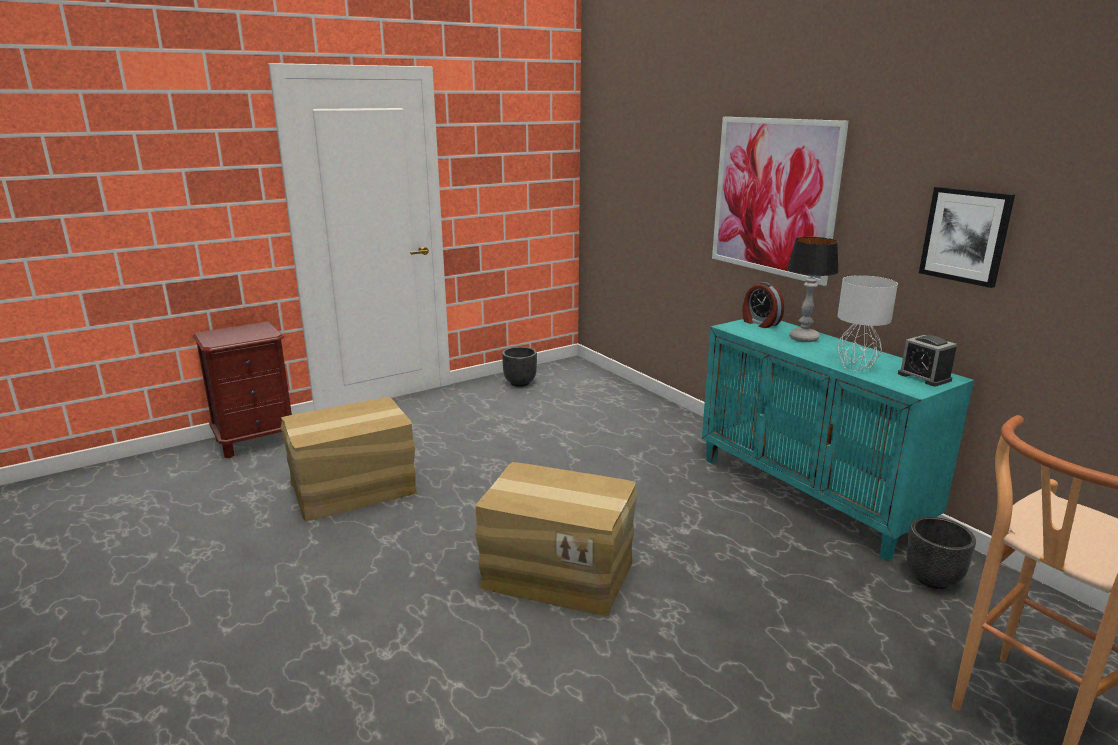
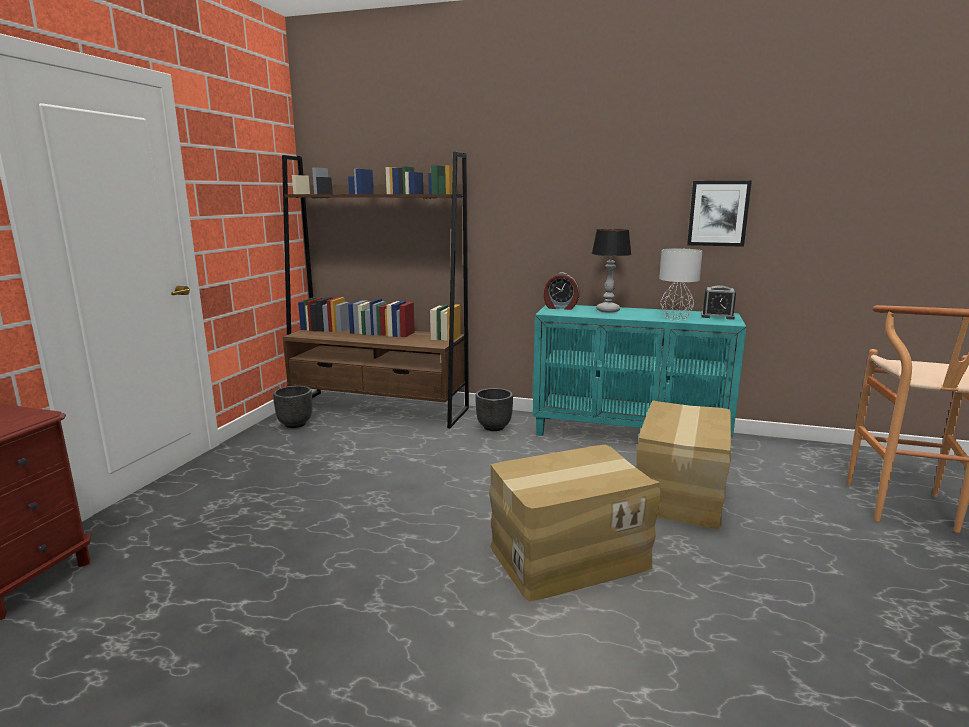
camera: 40 degrees left, 5 degrees down
cardboard box [281,397,417,521] -> cardboard box moved to [637,401,731,529]
picture [712,117,849,286] -> none
black planter [906,517,976,589] -> black planter moved to [476,388,513,431]
none -> brown bookcase [282,152,469,428]

